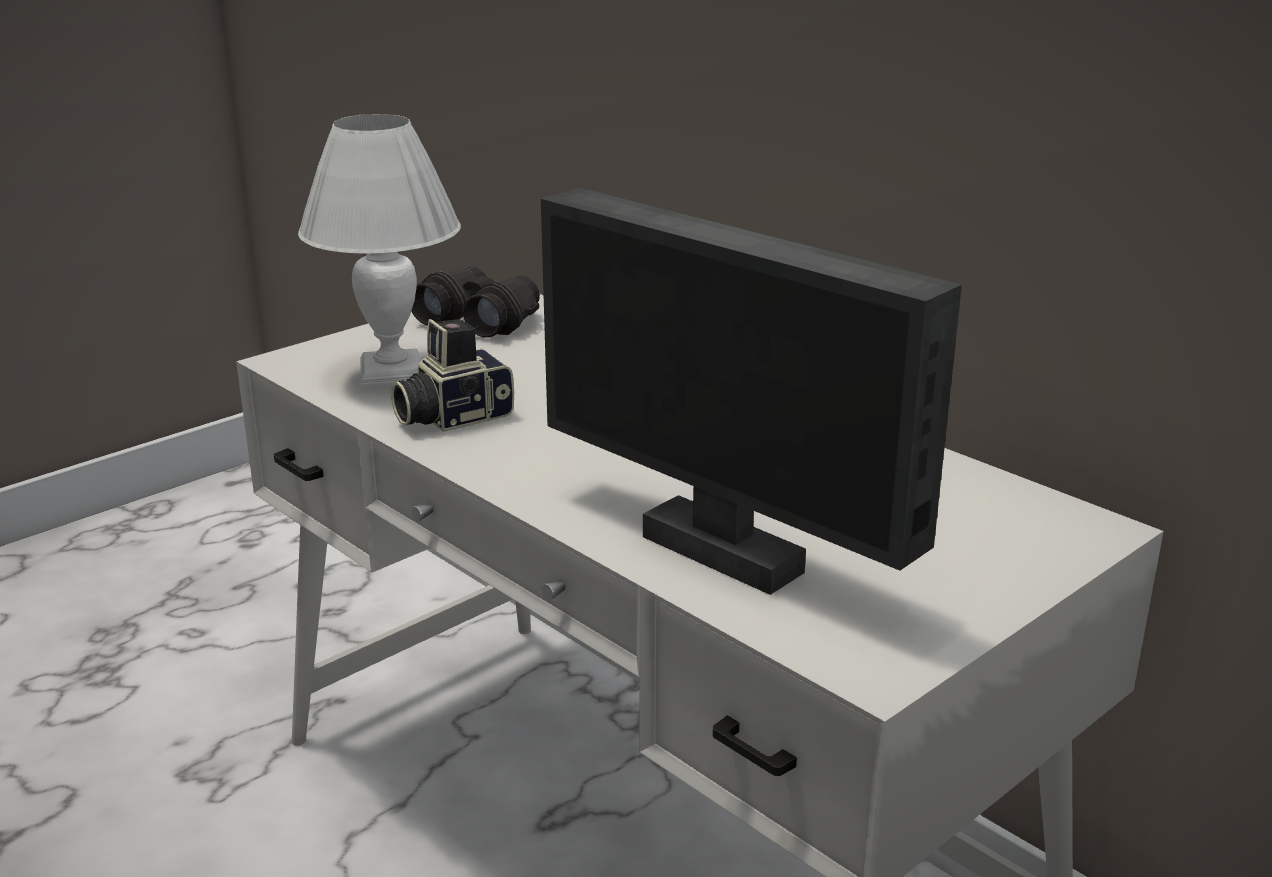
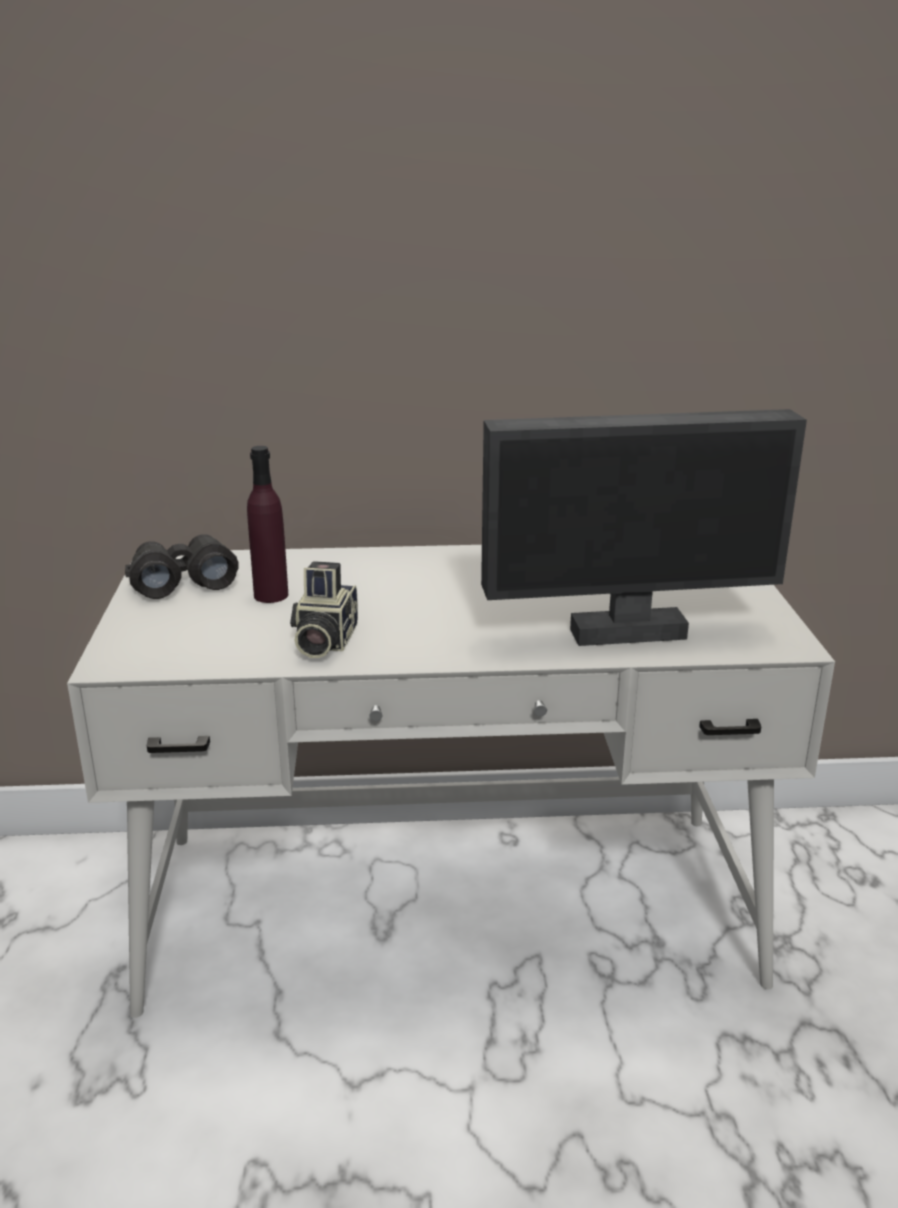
camera: 50 degrees left, 0 degrees up
white table lamp [298,114,461,388] -> none
none -> purple bottle [247,446,288,603]

